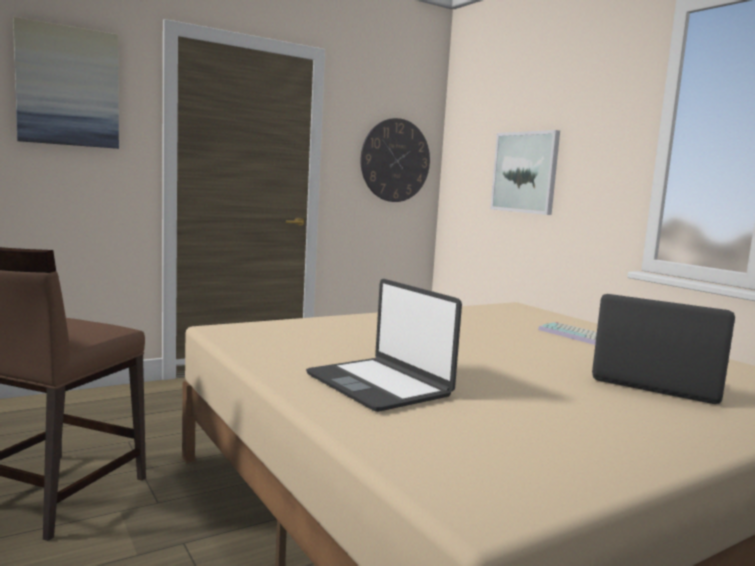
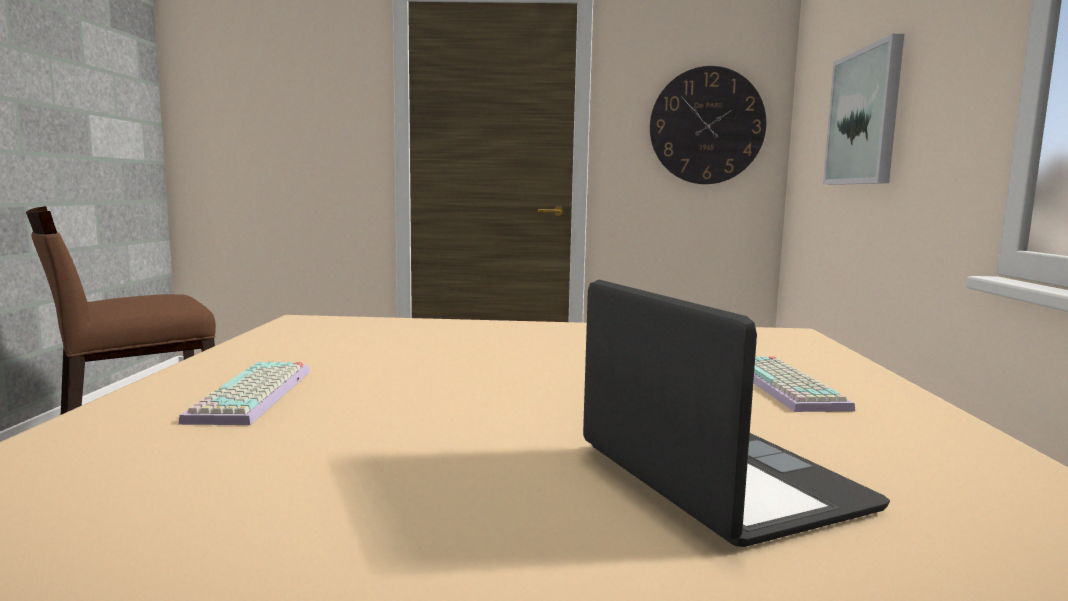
camera: 35 degrees right, 0 degrees up
picture [13,17,119,149] -> none
laptop [306,279,462,412] -> keyboard [178,362,310,425]

